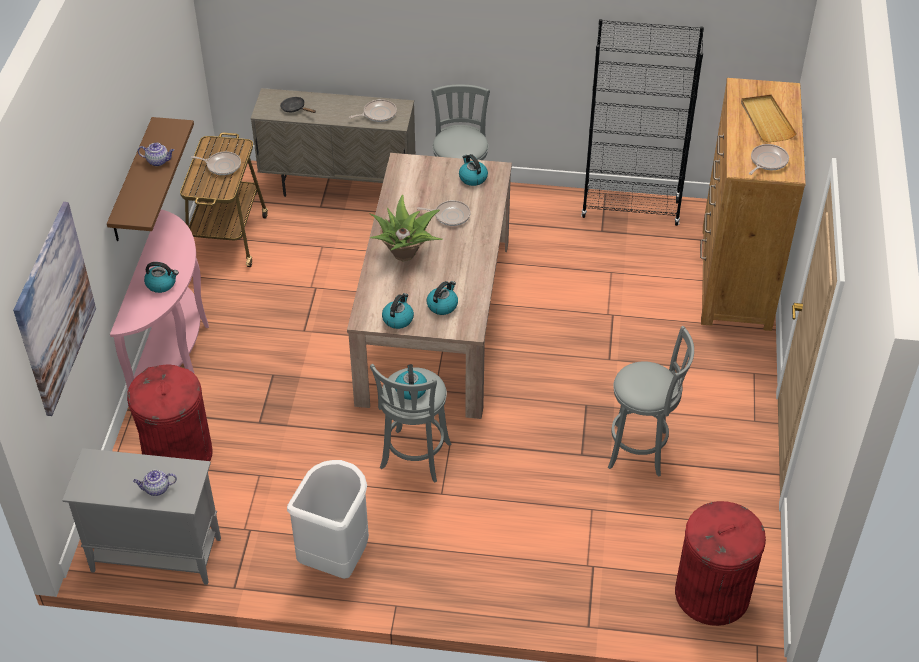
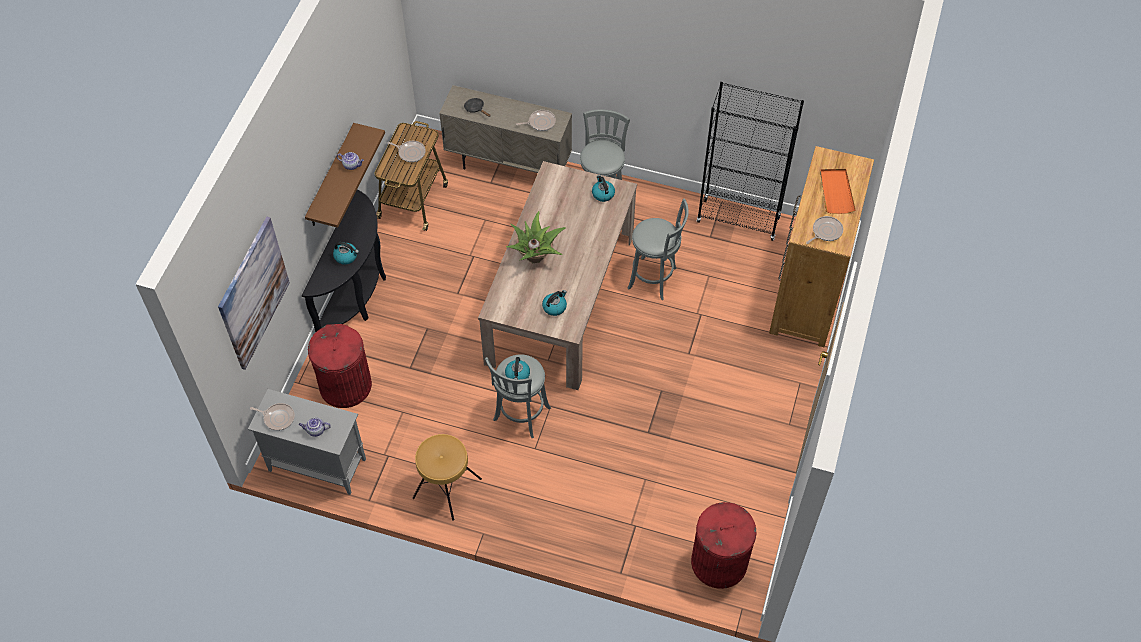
camera: 10 degrees right, 10 degrees up
pink console table [110,210,209,389] -> black console table [302,190,386,332]
white trash can [287,460,369,579] -> brown stool [413,434,482,521]
kettle [382,293,414,329] -> none
frying pan [417,200,470,226] -> frying pan moved to [250,403,295,431]
grey stool [608,326,694,477] -> grey stool moved to [628,198,689,300]
beige tray [741,95,797,142] -> orange tray [820,169,856,214]

